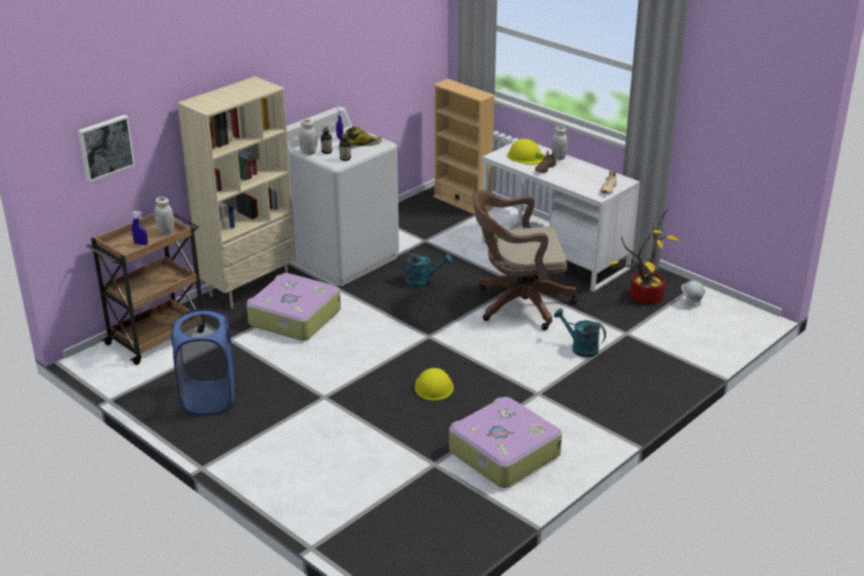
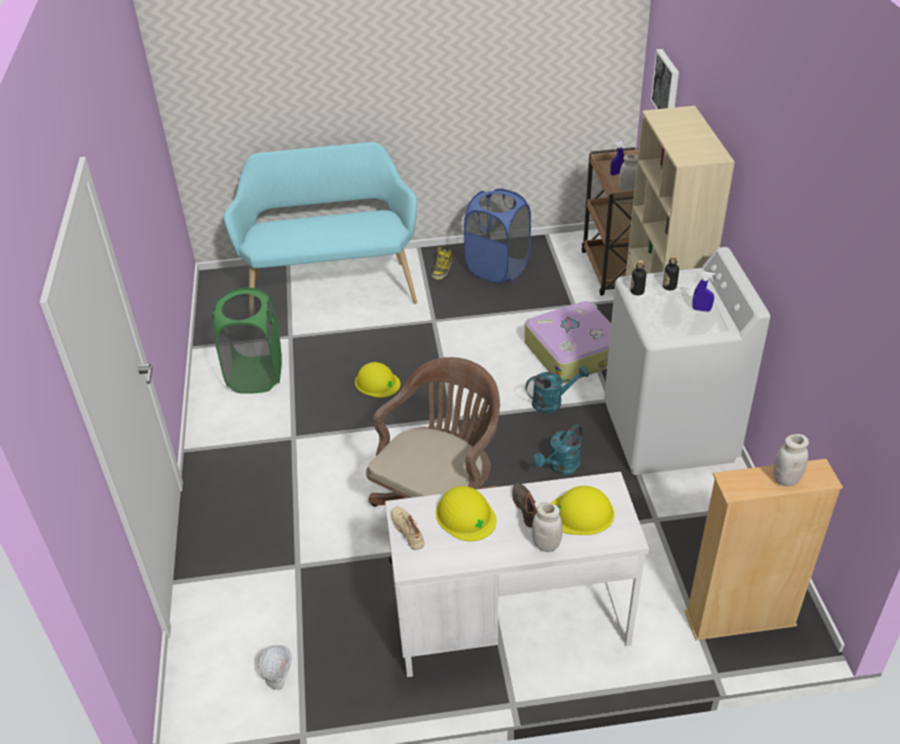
camera: 130 degrees right, 10 degrees up
white jar [299,119,317,155] -> white jar moved to [773,434,809,486]
boot [345,126,382,148] -> boot moved to [432,246,452,280]
suitcase [449,397,562,488] -> green laundry basket [212,288,282,394]
turquoise watering can [554,308,606,358] -> turquoise watering can moved to [526,366,589,413]
potted plant [608,210,681,304] -> none
none -> turquoise bench [224,142,417,304]
none -> yellow hard hat [435,486,497,541]

